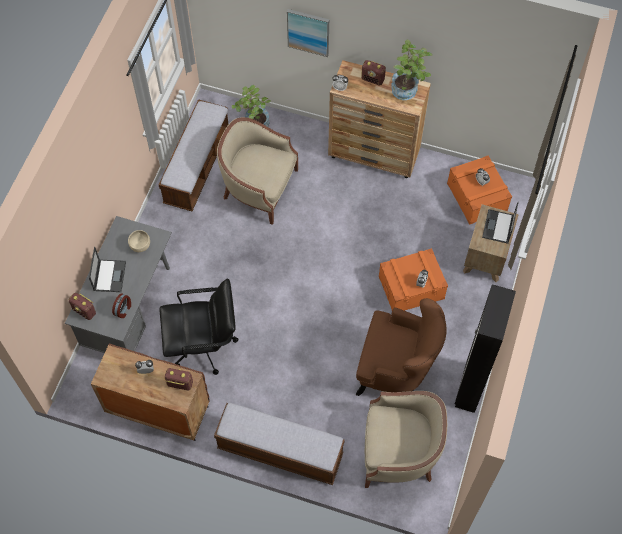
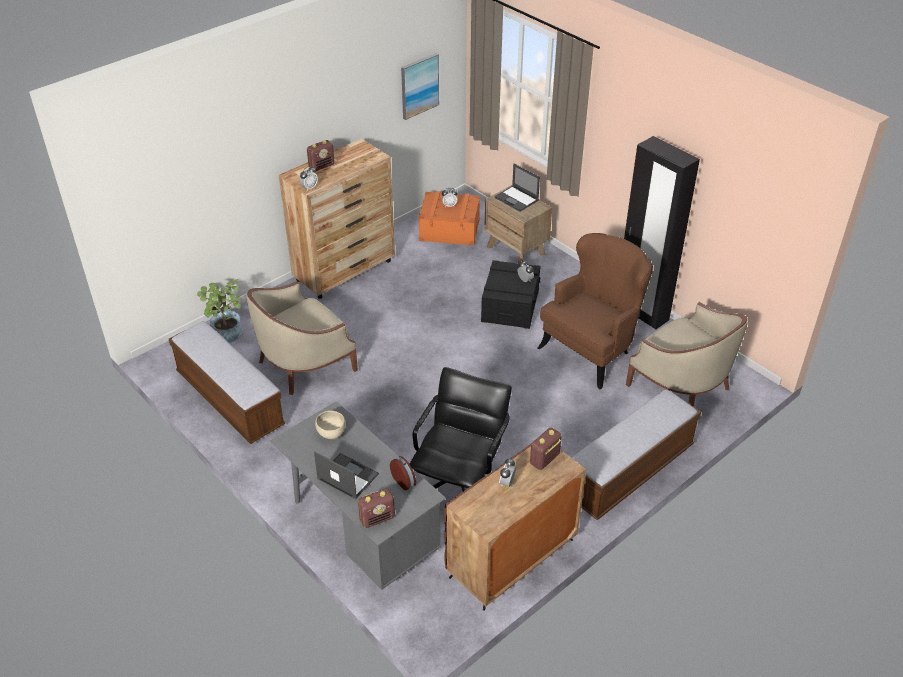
camera: 60 degrees left, 20 degrees down
picture [287,9,329,57] -> picture moved to [401,53,439,120]
beige armchair [365,391,447,488] -> beige armchair turned 105 degrees clockwise [626,302,748,407]
orange storage box [379,248,448,311] -> black storage box [481,260,541,329]
potted plant [391,39,432,100] -> none

